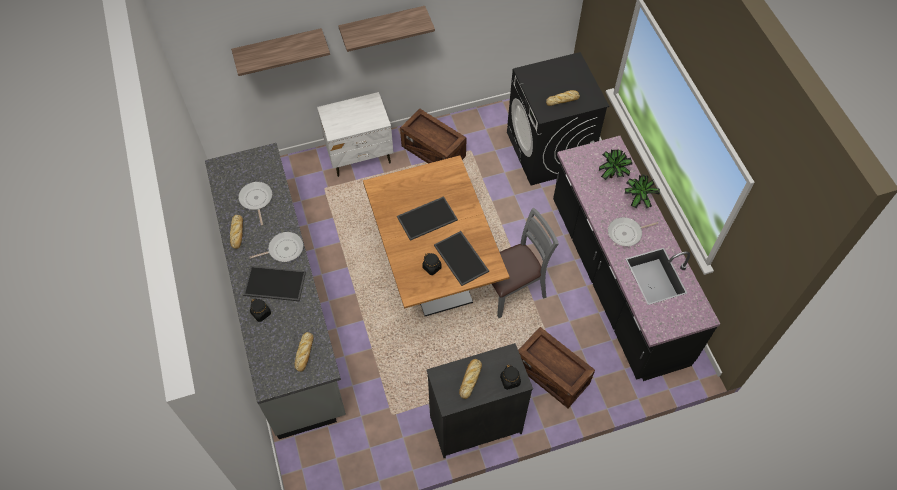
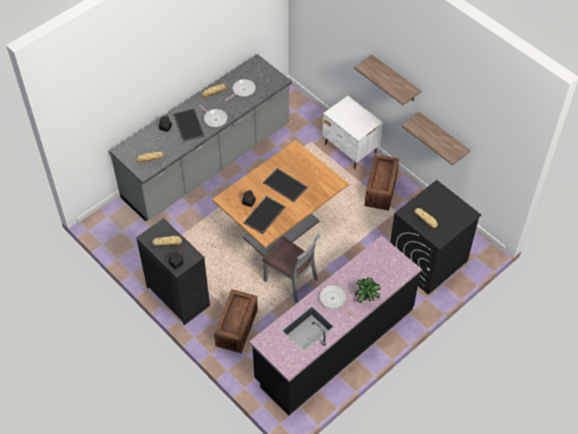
camera: 65 degrees right, 5 degrees down
shelf [231,28,330,76] -> shelf moved to [402,112,470,166]
potted plant [599,150,633,180] -> none

